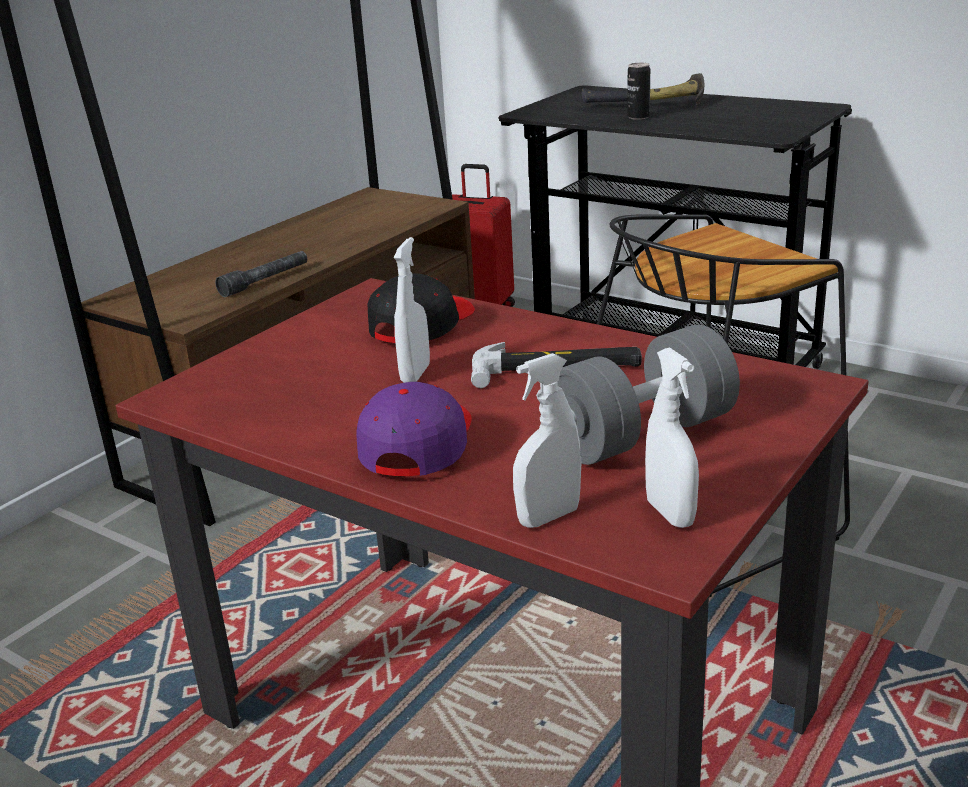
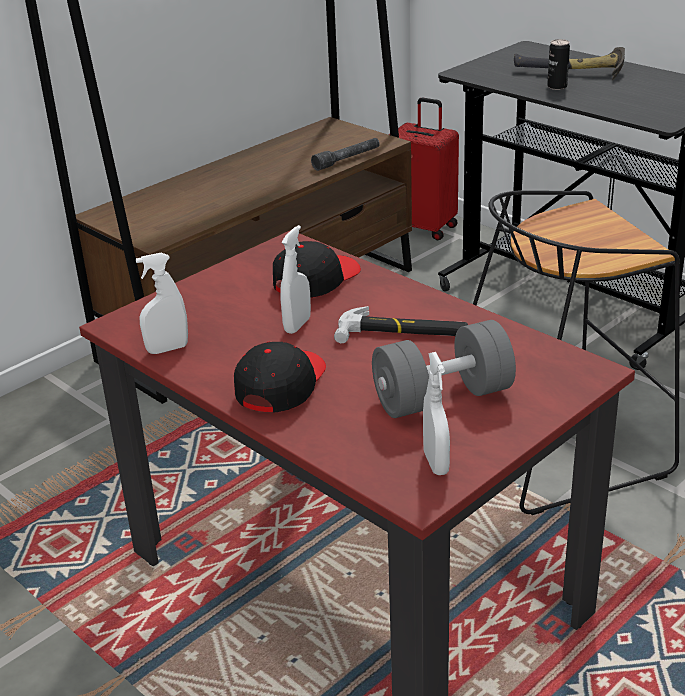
camera: 10 degrees right, 5 degrees up
grey flashlight [215,251,307,297] -> grey flashlight moved to [311,138,379,171]
purple cap [356,382,472,476] -> black cap [234,342,326,412]
white spray bottle [513,353,581,528] -> white spray bottle moved to [136,253,188,354]

